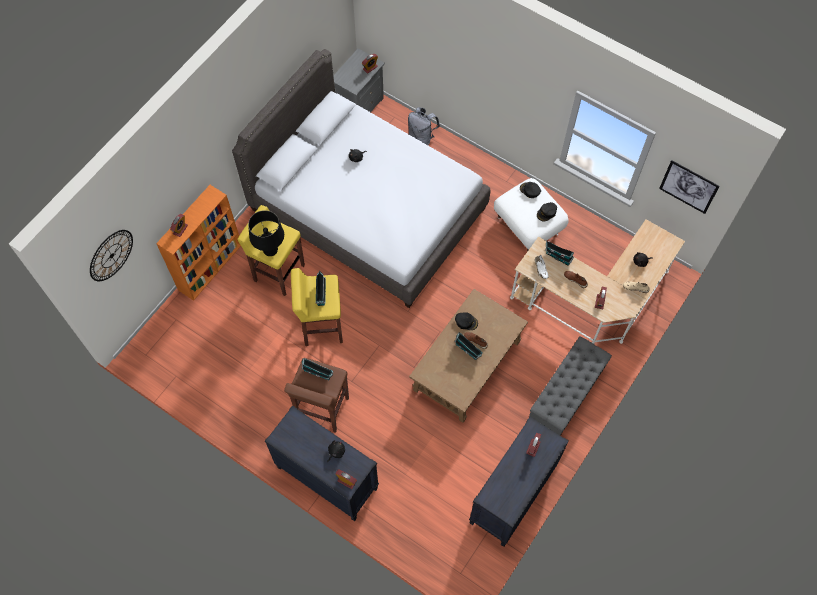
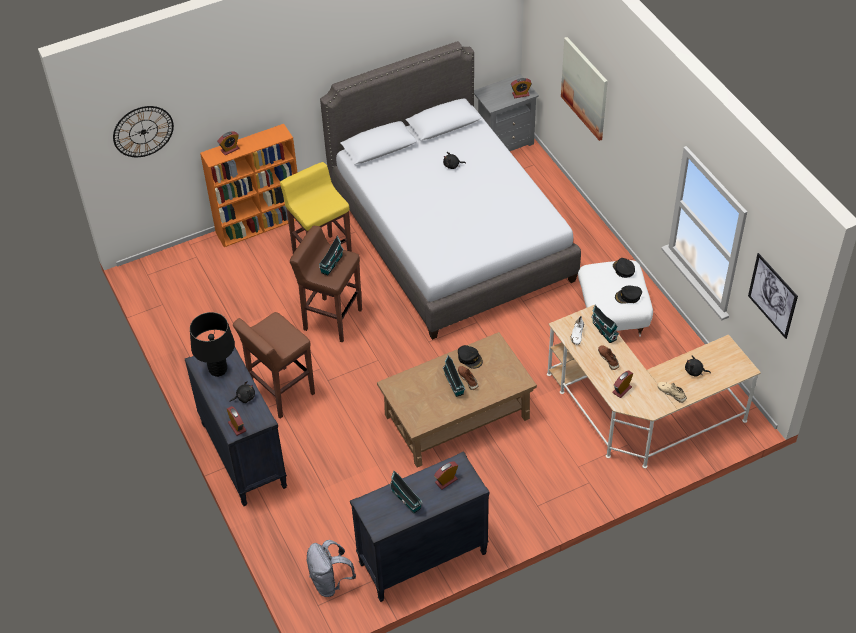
camera: 30 degrees right, 15 degrees down
black table lamp [248,210,284,256] -> black table lamp moved to [190,312,235,377]
yellow stool [291,268,343,346] -> brown stool [290,226,362,343]
toy house [302,358,333,380] -> toy house moved to [389,471,423,513]
grey backpack [408,107,440,145] -> grey backpack moved to [307,540,356,597]
grey bench [529,336,612,435] -> none
none -> picture [561,37,608,141]

